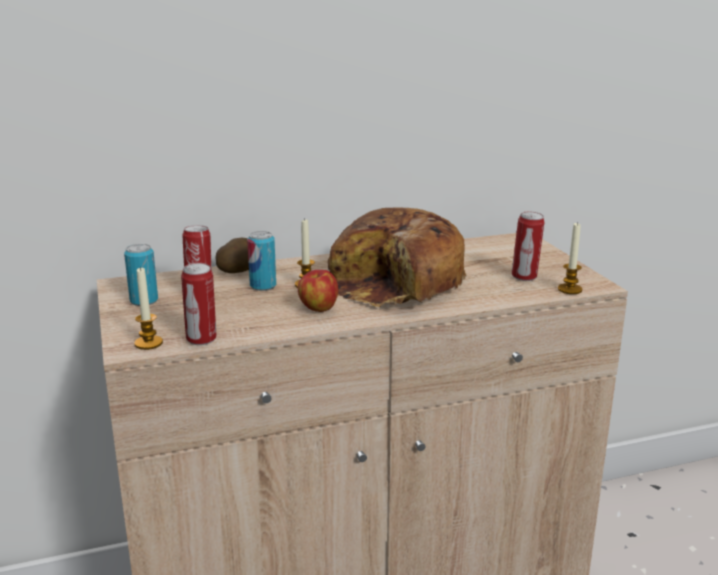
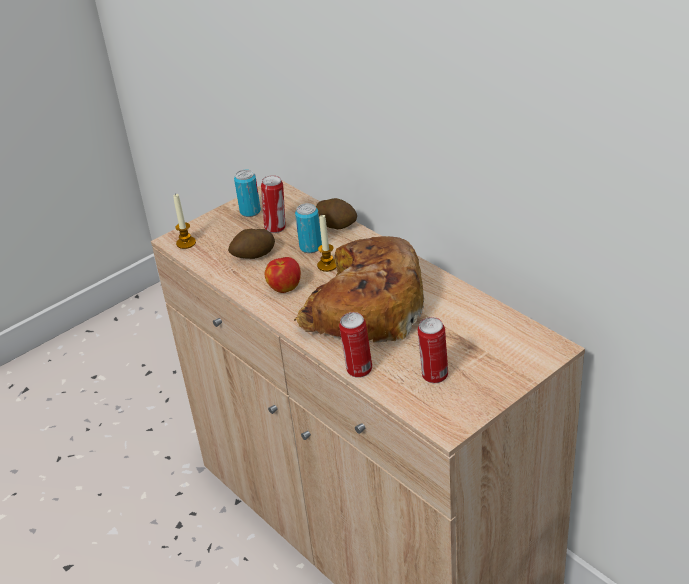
camera: 70 degrees right, 15 degrees up
can [181,263,216,345] -> can moved to [339,312,372,378]
candle [558,222,582,294] -> none
none -> potato [228,229,275,259]

